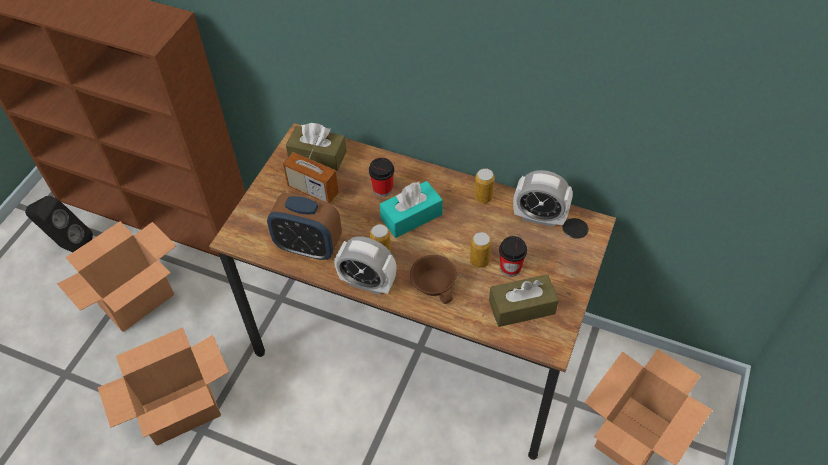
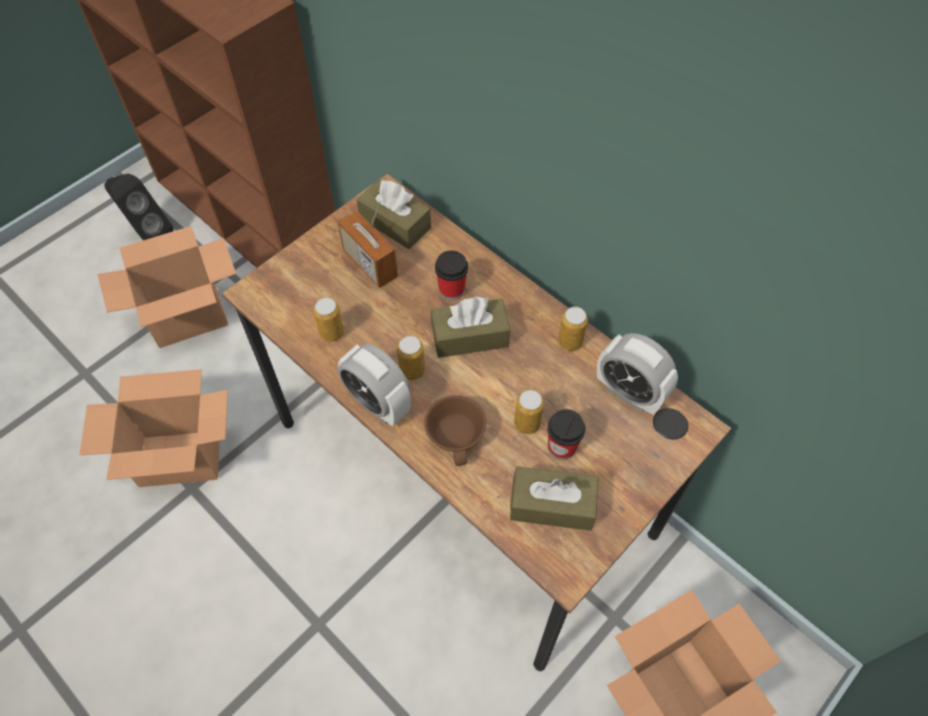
camera: 20 degrees right, 5 degrees up
alarm clock [267,193,342,260] -> can [313,298,344,342]
turquoise tissue box [380,181,443,238] -> brown tissue box [431,297,510,358]

